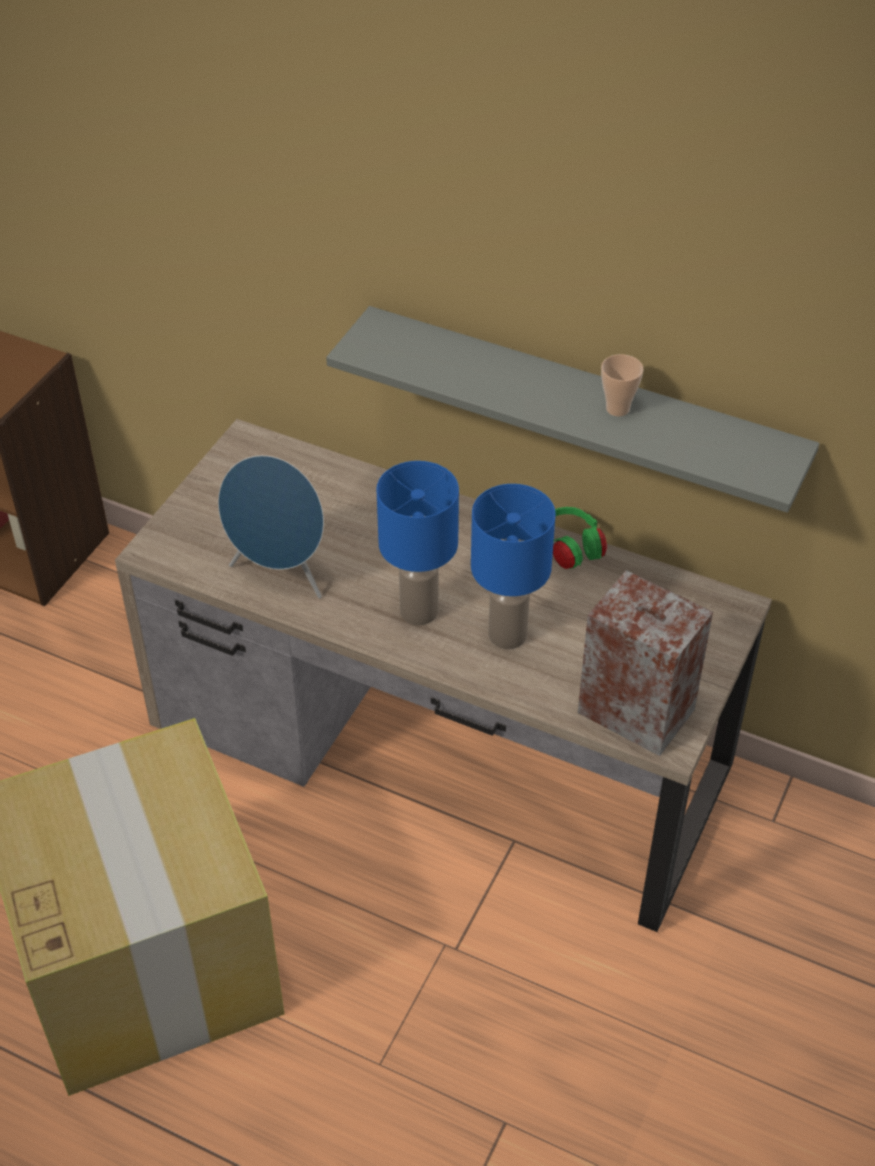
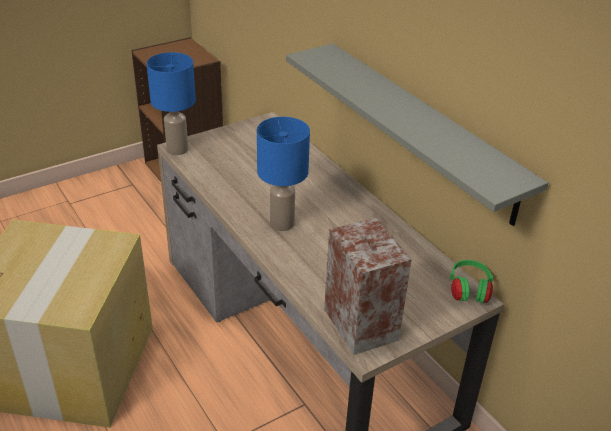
camera: 30 degrees right, 10 degrees down
blue speaker [218,455,324,598] -> none
blue table lamp [471,484,556,649] -> blue table lamp moved to [146,52,196,155]
green headphones [553,507,607,569] -> green headphones moved to [450,260,493,303]
cup [601,354,643,416] -> none

